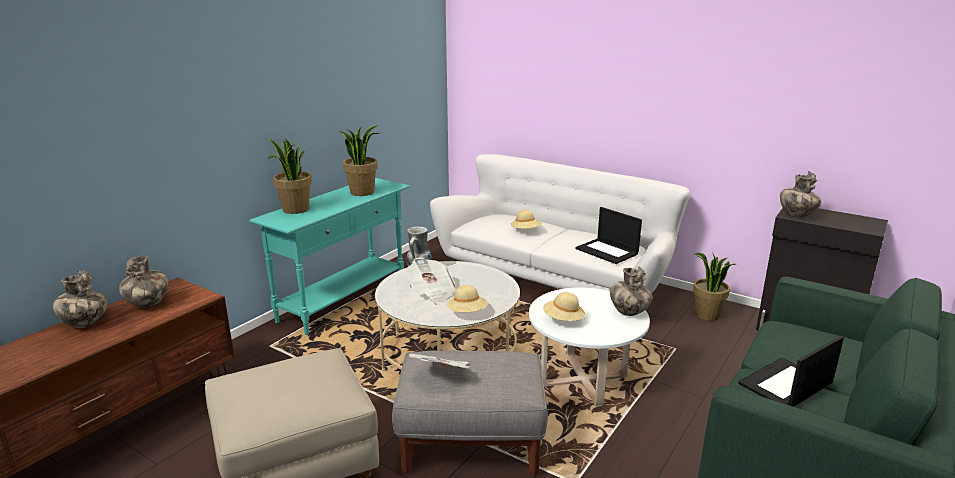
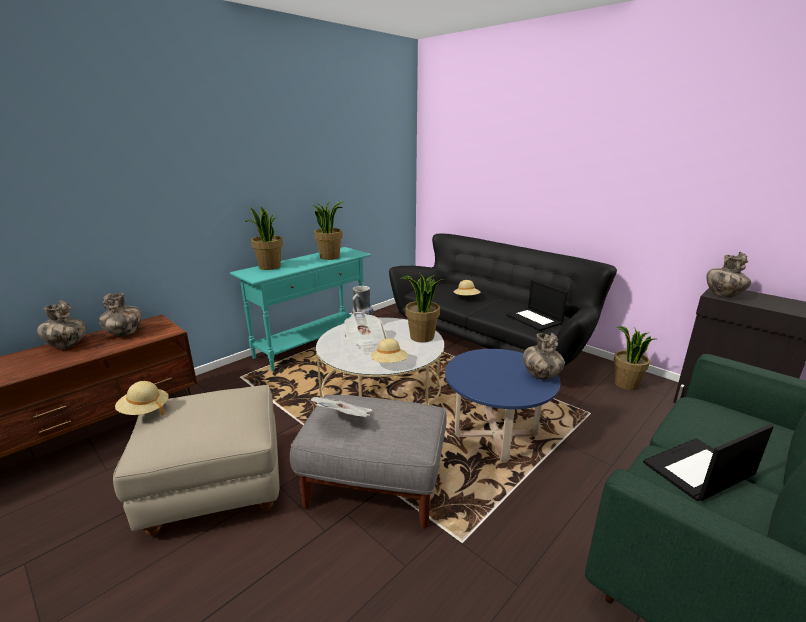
camera: 10 degrees right, 0 degrees up
white sofa [430,154,690,294] -> black sofa [389,233,617,366]
white coffee table [529,288,650,406] -> blue coffee table [445,349,560,462]
beige hat [543,292,585,321] -> beige hat moved to [115,381,169,416]
none -> potted plant [401,273,445,343]

